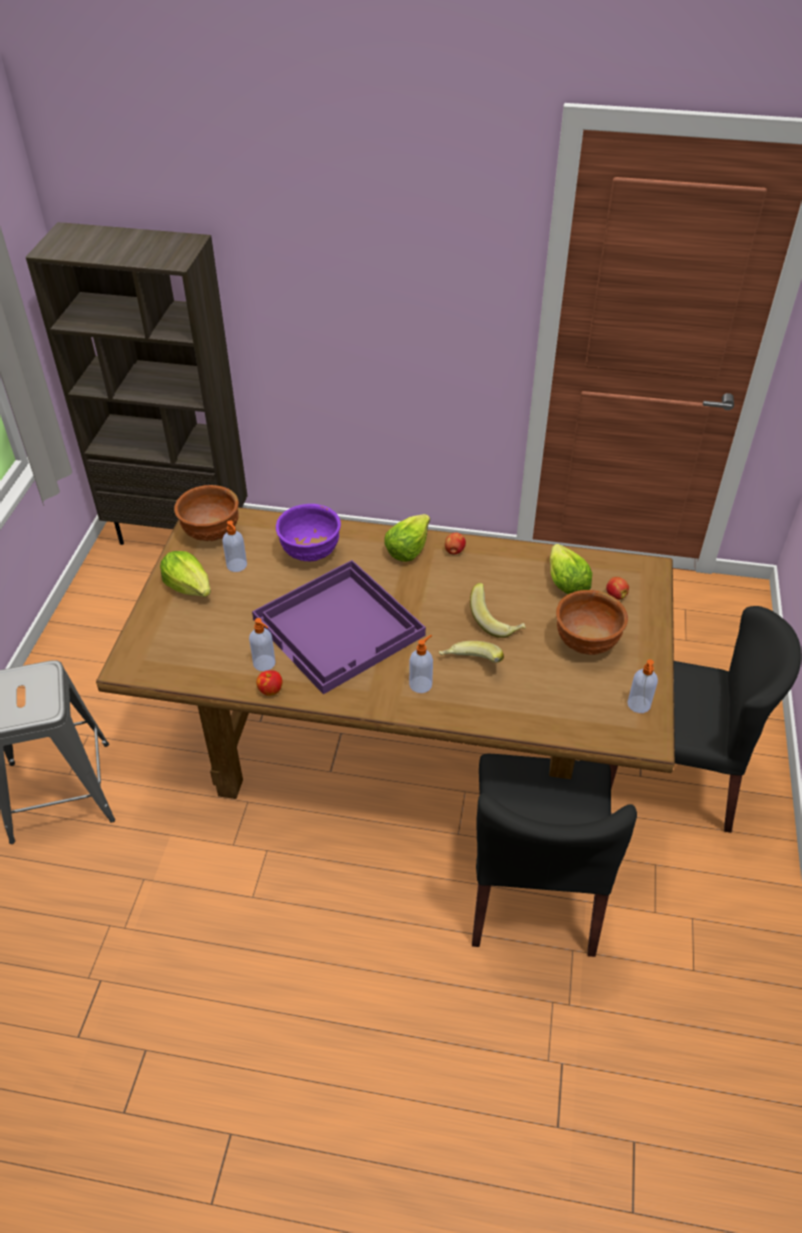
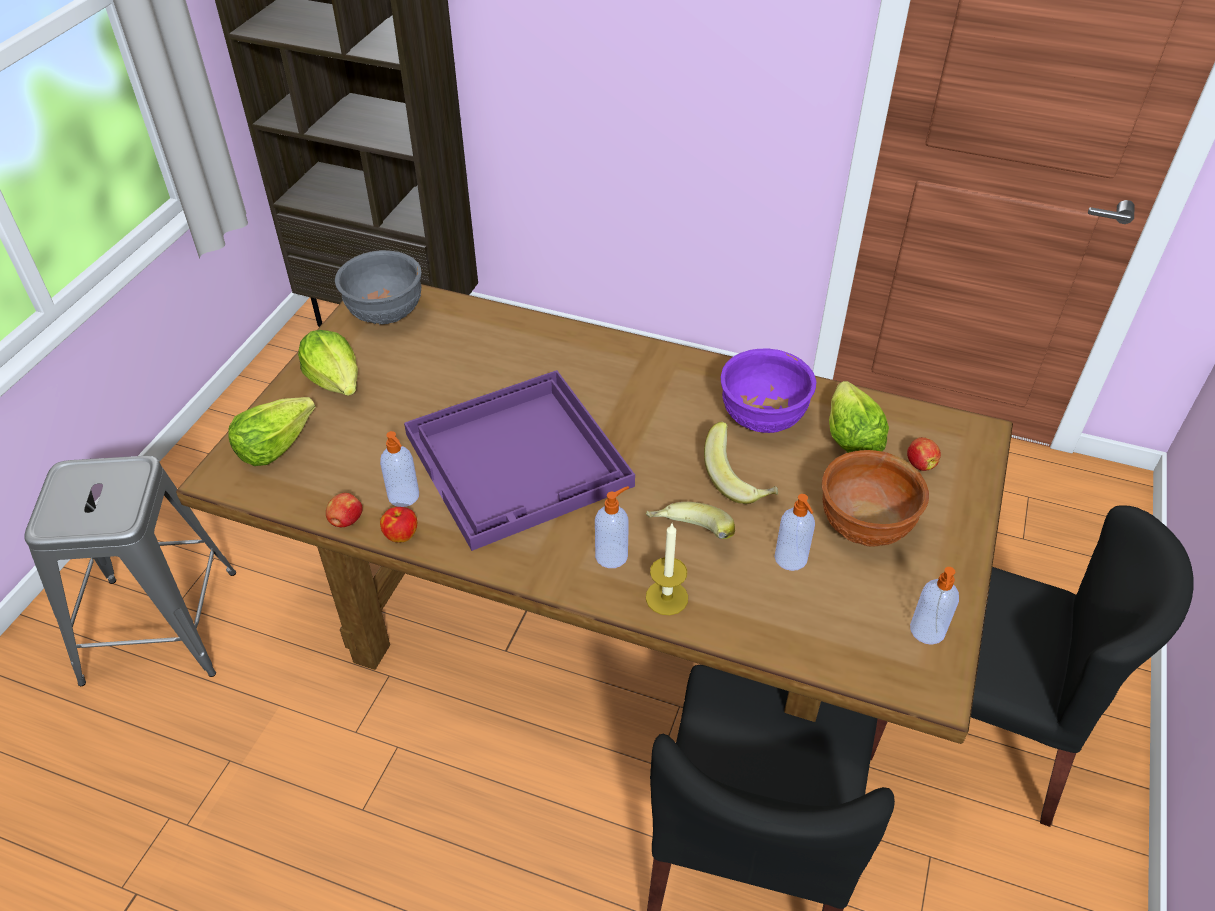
camera: 10 degrees right, 0 degrees up
brown bowl [174,485,239,541] -> grey bowl [335,250,422,325]
soap dispenser [222,520,247,572] -> soap dispenser moved to [774,494,815,571]
purple bowl [276,504,341,561] -> purple bowl moved to [721,348,816,433]
lettuce [384,514,430,562] -> lettuce moved to [228,397,315,466]
apple [445,533,466,555] -> apple moved to [326,493,363,527]
none -> candle [646,524,688,615]

